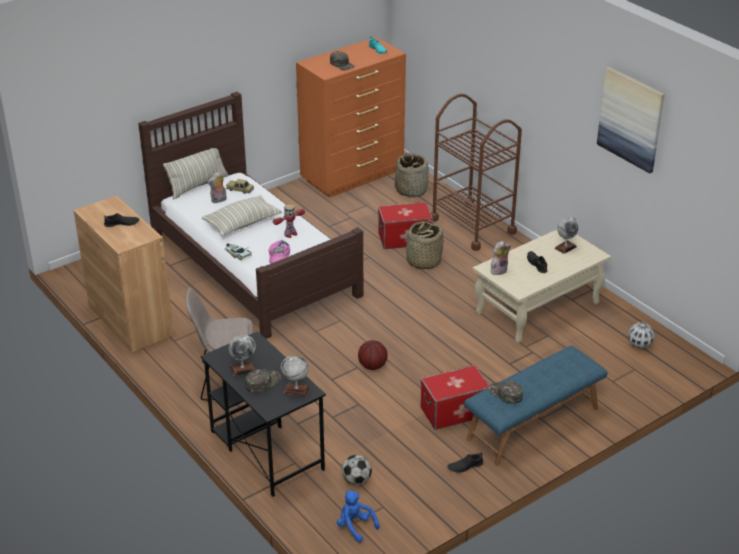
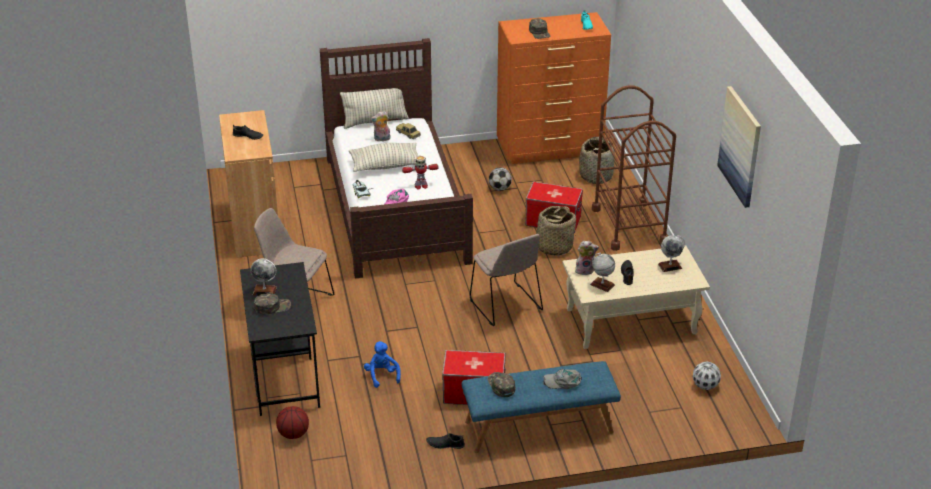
camera: 25 degrees right, 0 degrees up
globe [281,356,310,397] -> globe moved to [590,253,615,292]
blue plush toy [337,491,380,542] -> blue plush toy moved to [364,341,401,388]
football [342,455,372,485] -> football moved to [489,167,512,191]
basketball [358,340,388,370] -> basketball moved to [276,406,309,439]
none -> beige chair [470,234,543,326]
none -> grey cap [543,369,582,389]

